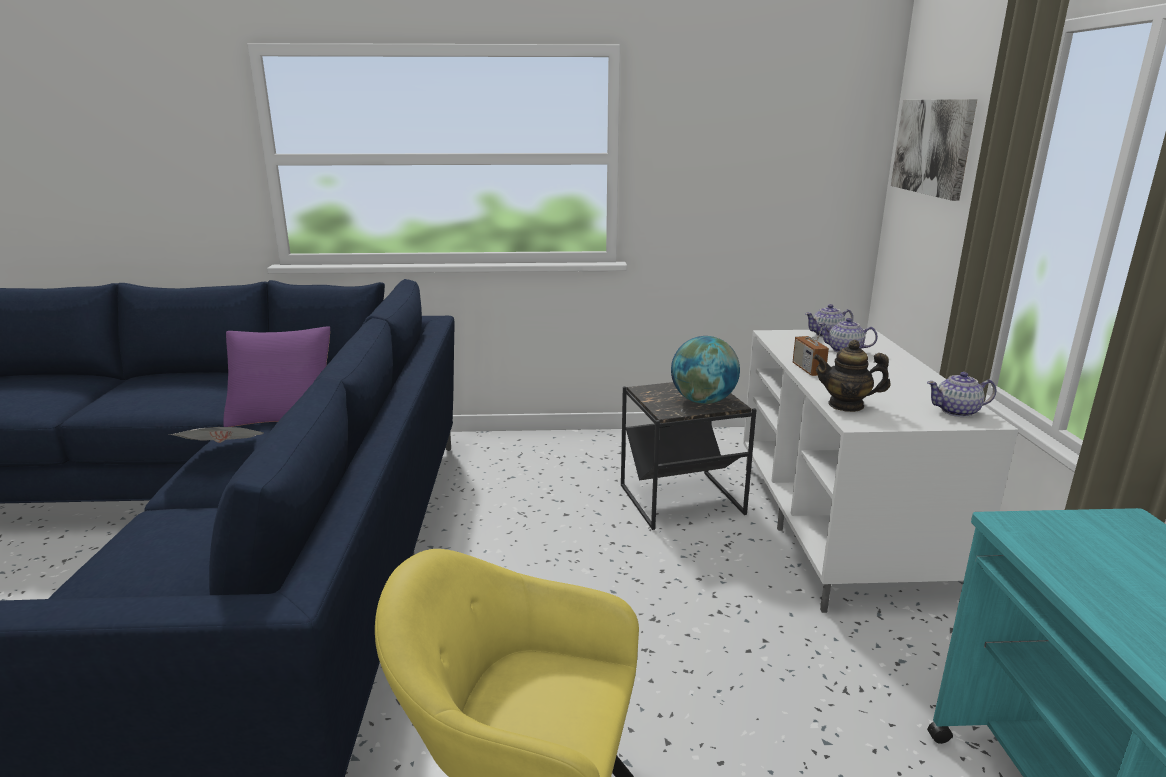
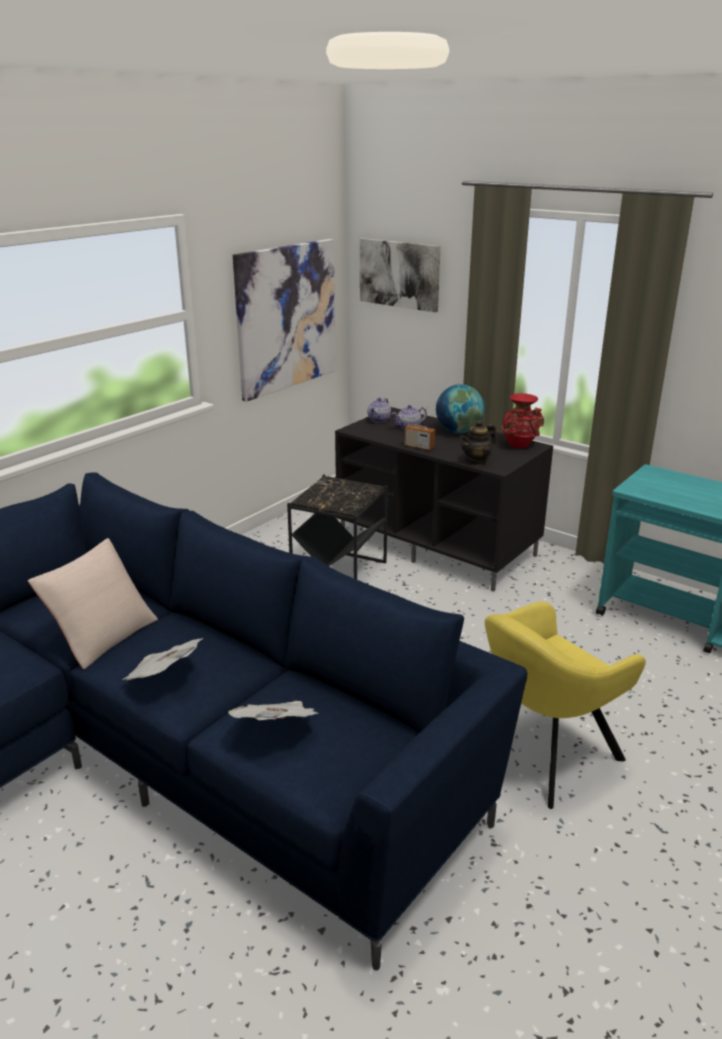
camera: 50 degrees left, 5 degrees up
purple pillow [223,326,330,427] -> beige pillow [28,538,158,669]
globe [671,336,740,404] -> globe moved to [436,384,485,433]
white tv stand [743,329,1019,613] -> black tv stand [335,407,553,592]
teapot [927,372,996,417] -> red vase [502,393,544,448]
none -> newspaper [228,701,319,720]
none -> picture [233,239,336,402]

